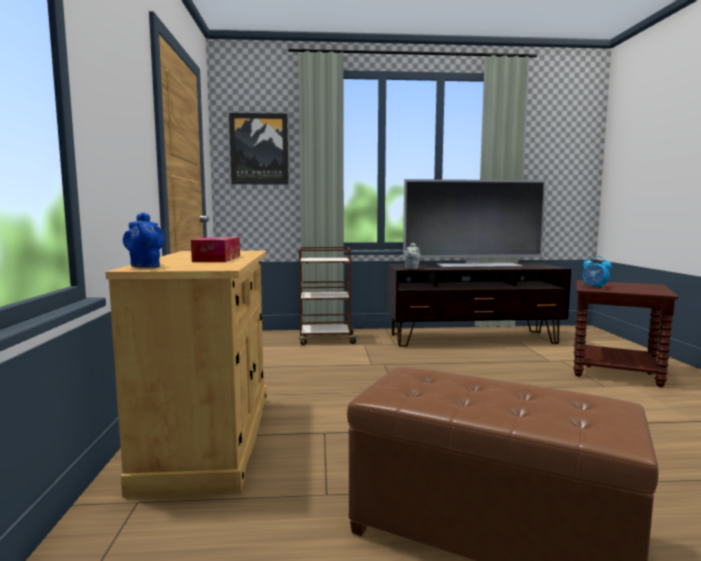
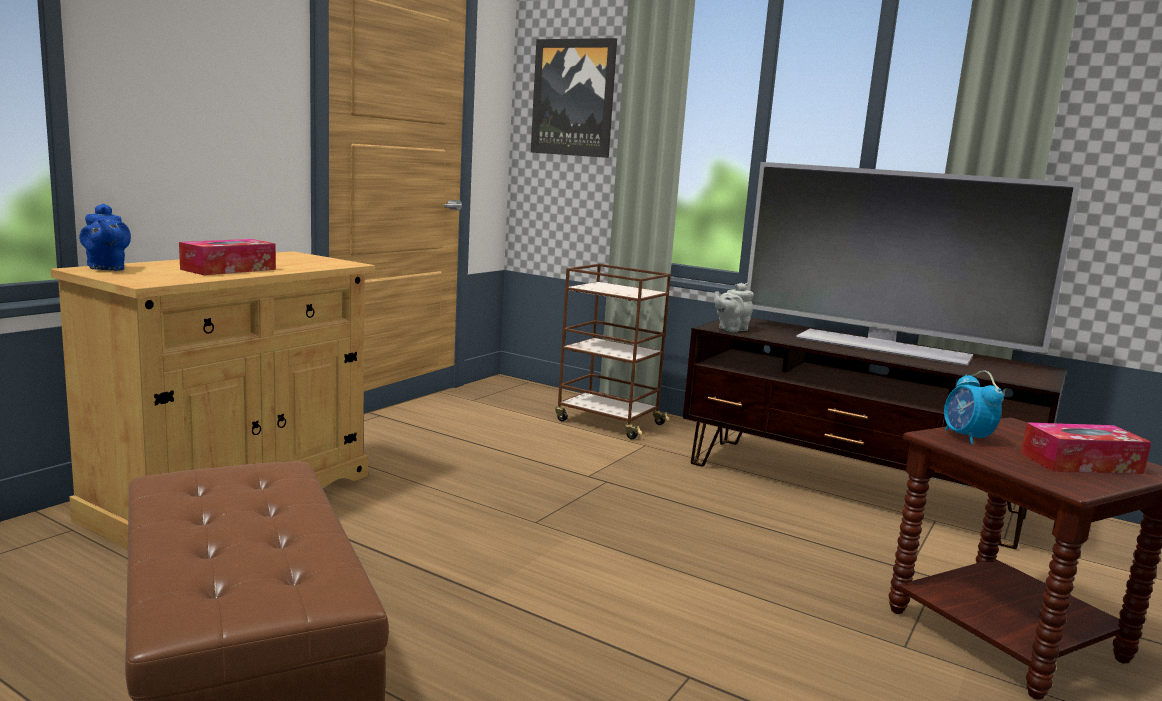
camera: 35 degrees right, 5 degrees up
blue teapot [123,212,165,268] -> blue teapot turned 45 degrees counterclockwise [79,204,131,271]
none -> tissue box [1021,422,1151,474]

